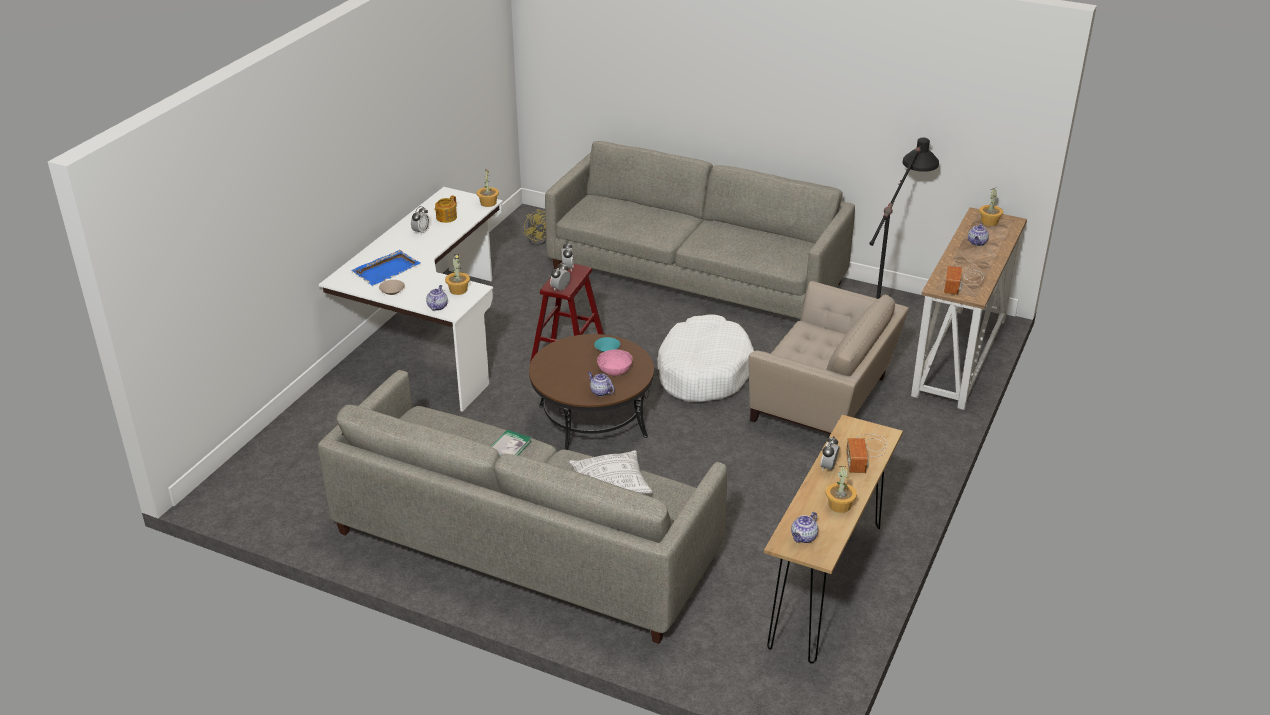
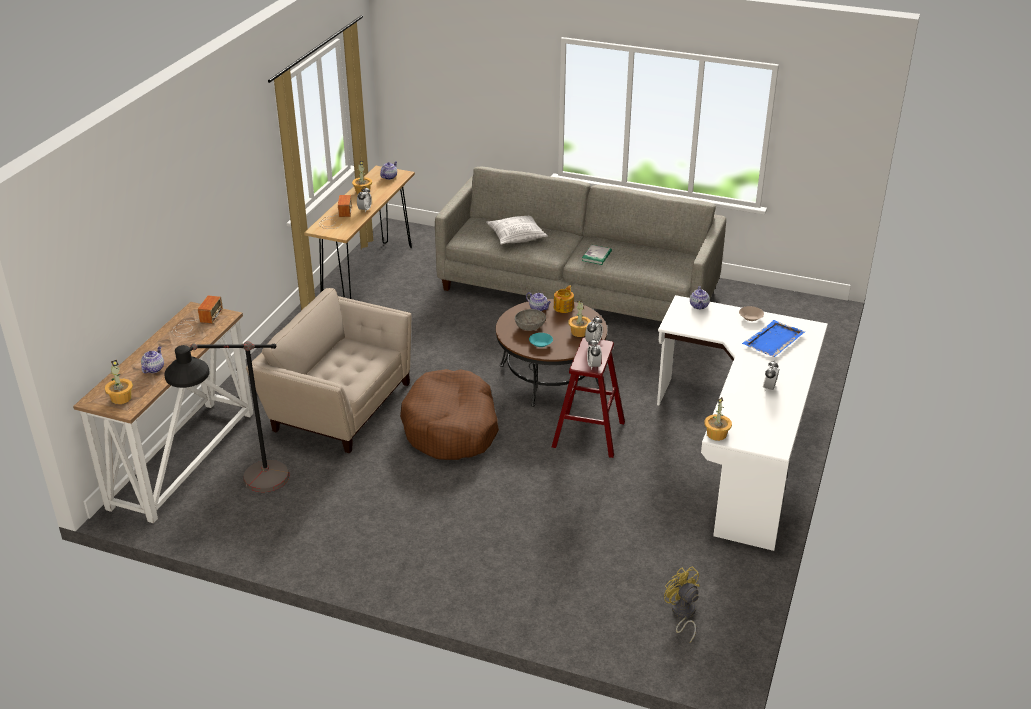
camera: 175 degrees right, 0 degrees up
teapot [434,195,457,223] -> teapot moved to [554,285,574,313]
potted plant [445,254,470,295] -> potted plant moved to [568,301,591,337]
grey sofa [545,141,855,319] -> none
pink bowl [597,349,633,376] -> grey bowl [515,309,546,331]
white dog bed [657,314,754,402] -> brown dog bed [400,369,499,460]

